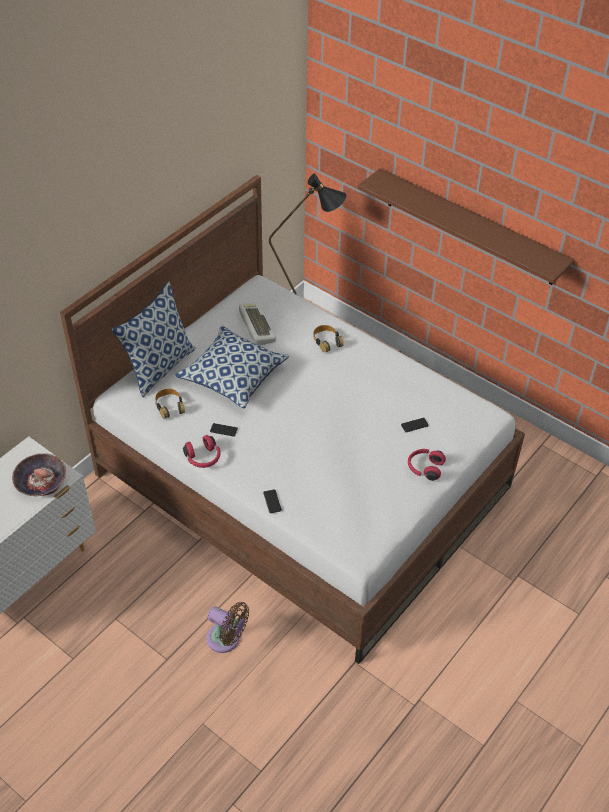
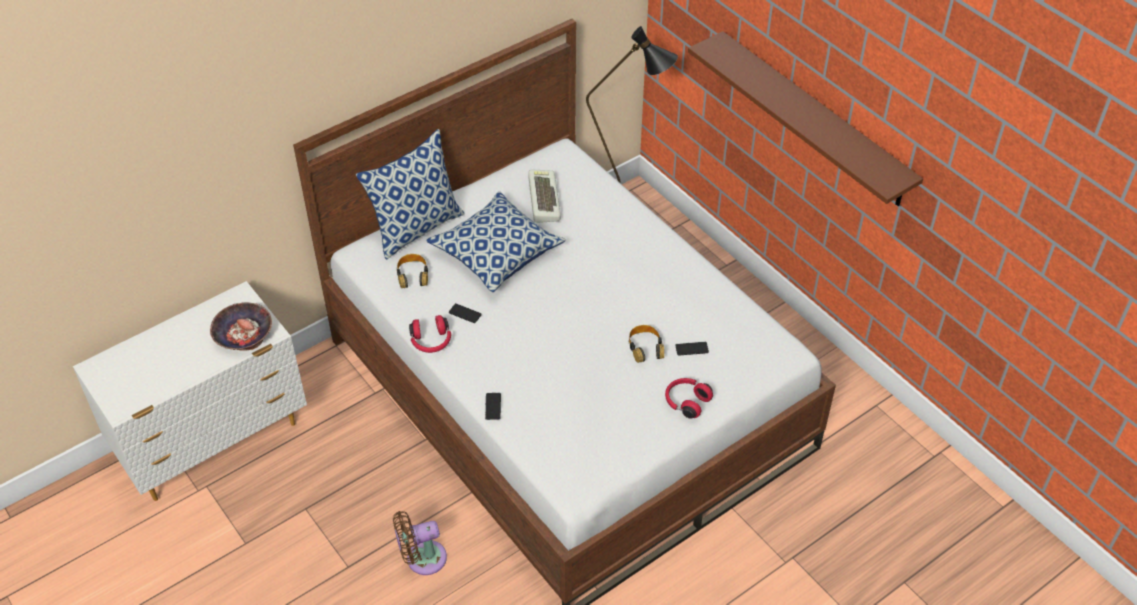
camera: 15 degrees right, 0 degrees up
brown fan [206,602,249,653] -> brown fan turned 120 degrees clockwise [393,511,447,575]
headphones [314,325,344,353] -> headphones moved to [629,325,664,363]

